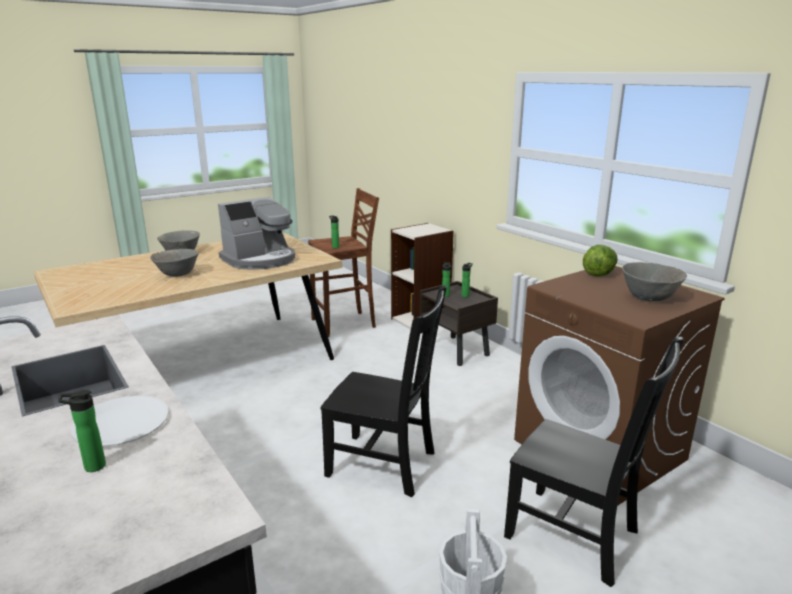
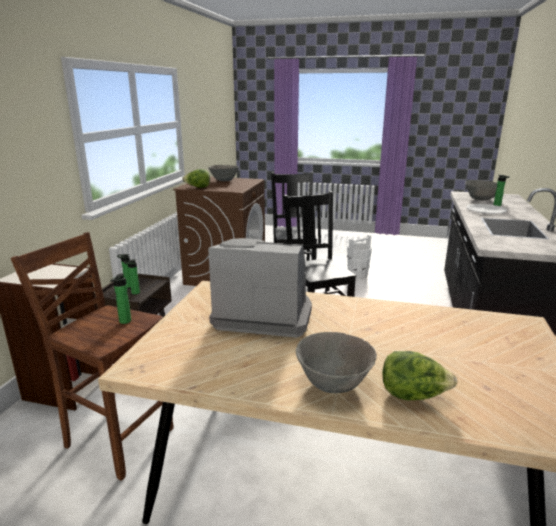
camera: 130 degrees left, 0 degrees up
grey bowl [150,249,199,277] -> grey bowl moved to [465,180,497,201]
none -> lettuce [382,351,457,400]

